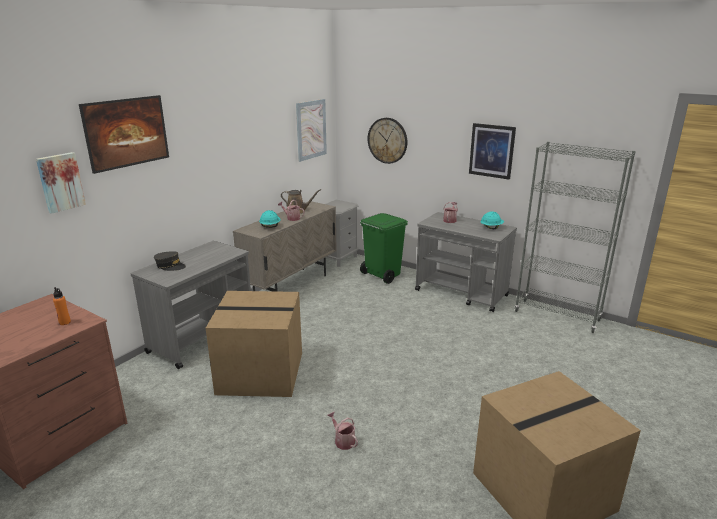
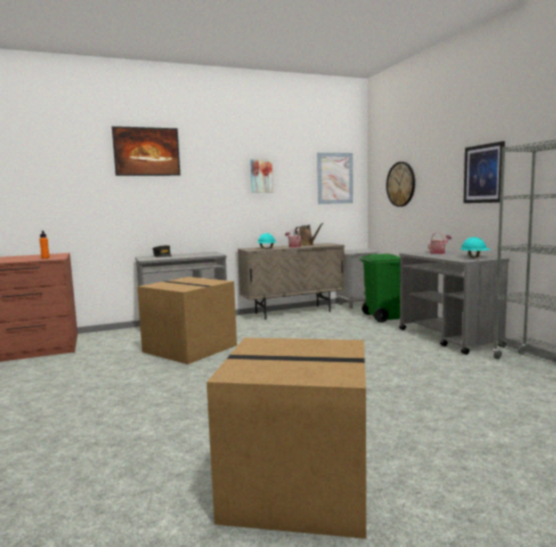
camera: 35 degrees right, 15 degrees down
picture [36,152,86,214] -> picture moved to [250,159,273,193]
watering can [327,412,358,450] -> none

